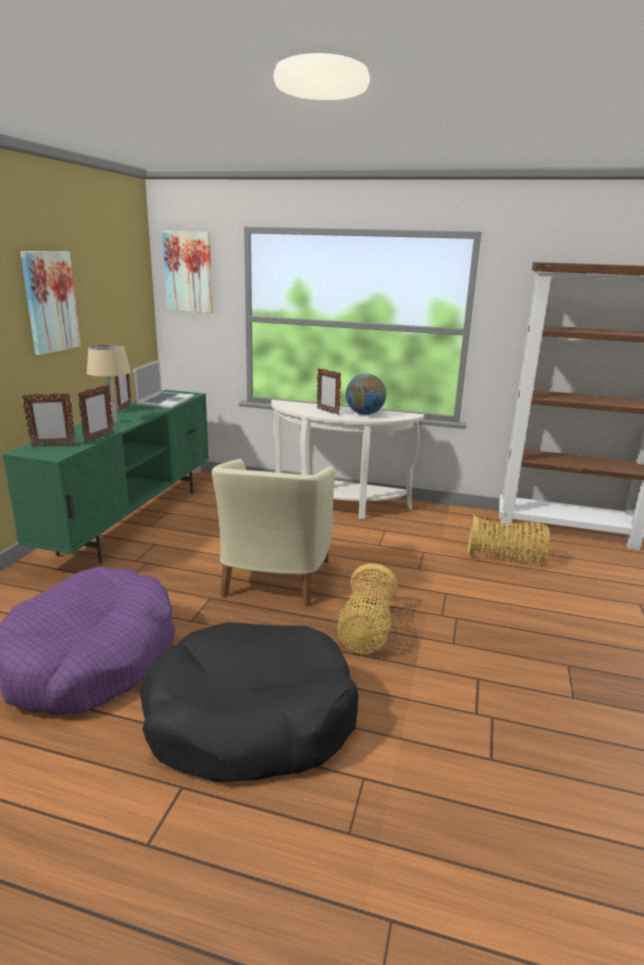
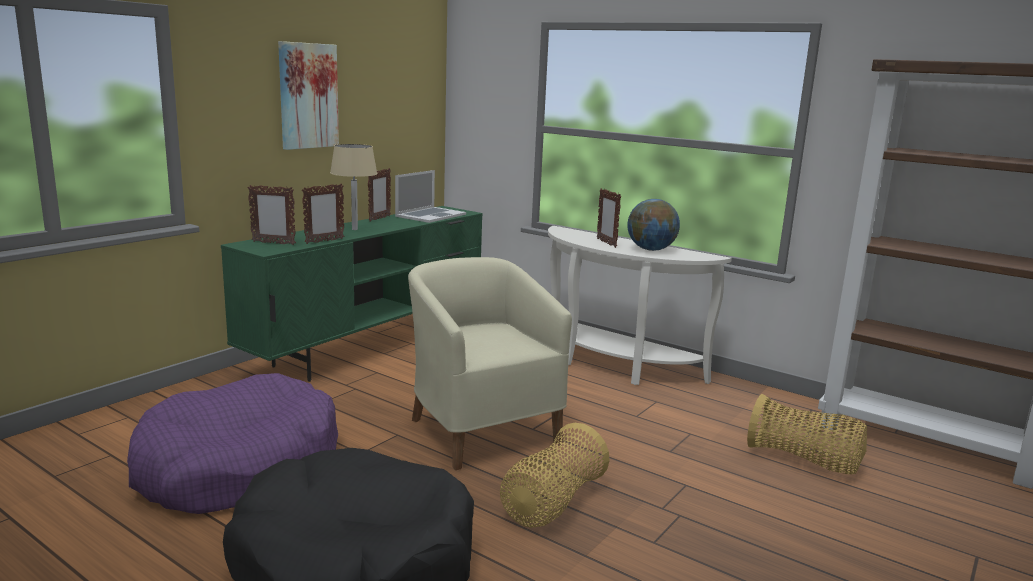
camera: 20 degrees right, 5 degrees down
picture [162,231,213,313] -> none
beige armchair [212,459,336,607] -> beige armchair turned 120 degrees clockwise [408,257,572,470]

